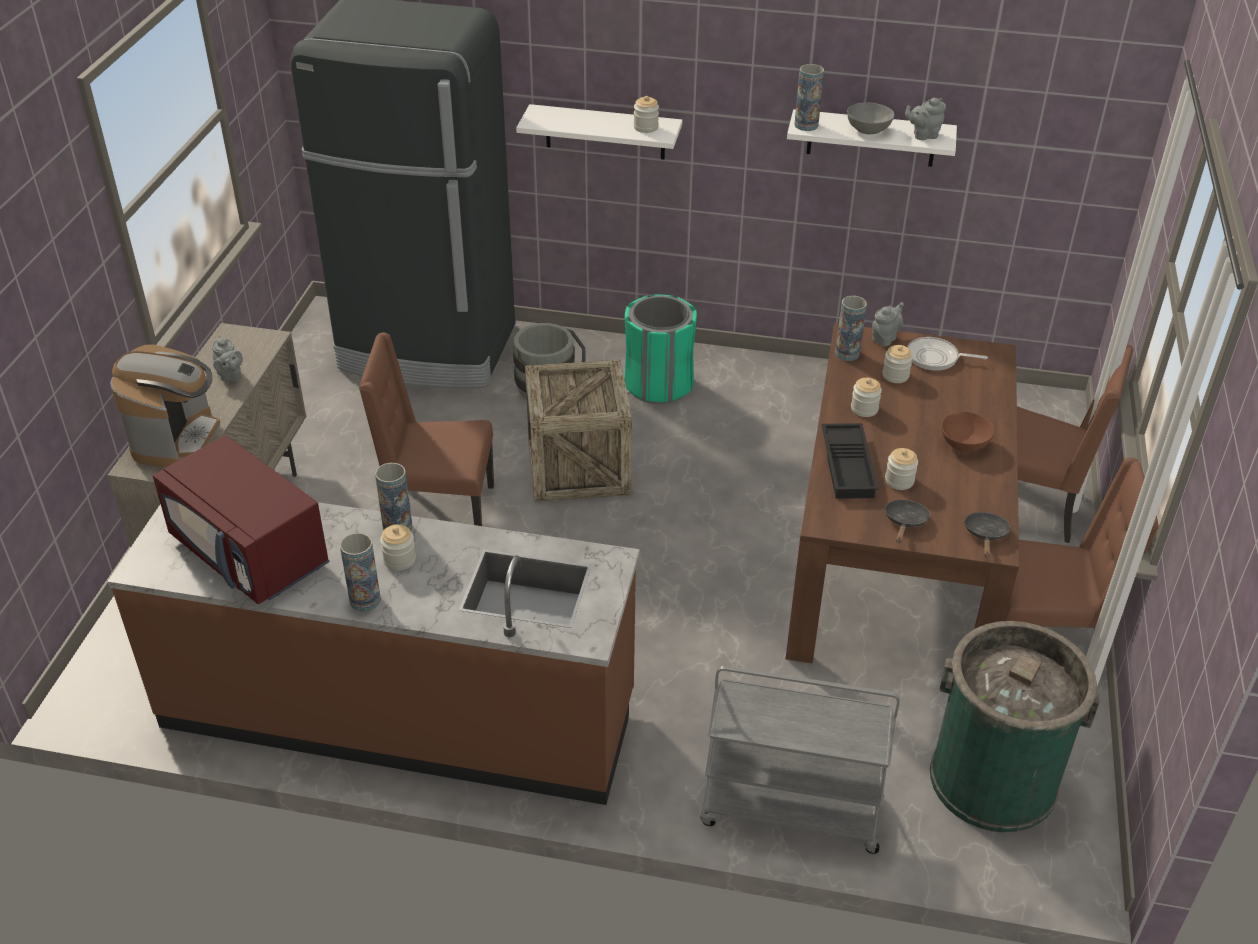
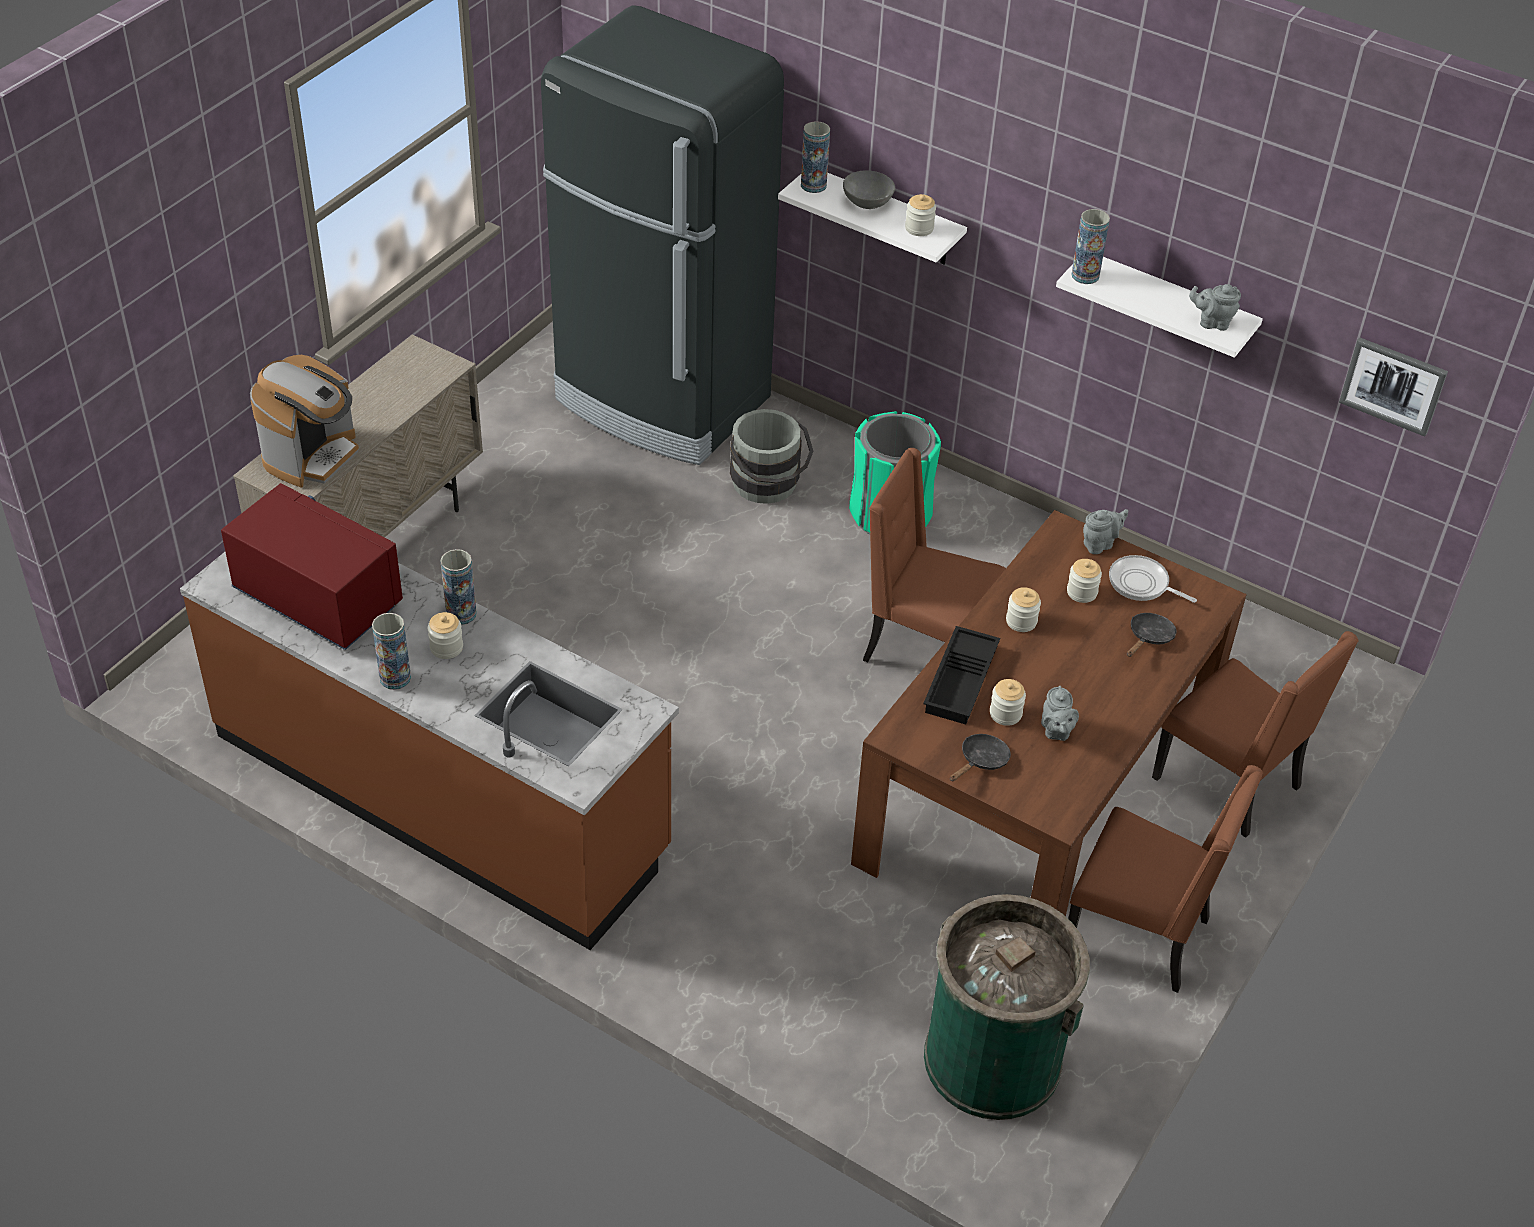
camera: 20 degrees right, 5 degrees up
red microwave [153,435,329,605] -> red microwave turned 150 degrees clockwise [221,483,403,650]
grey teapot [212,336,243,382] -> grey teapot moved to [1041,686,1079,741]
brown chair [359,333,494,526] -> brown chair moved to [863,448,1006,662]
crate [525,360,632,502] -> none
grey cart [700,666,900,854] -> none
vase [835,296,867,361] -> vase moved to [801,121,830,193]
grey bowl [847,102,895,134] -> grey bowl moved to [843,170,895,209]
brown bowl [941,411,994,452] -> none
black frying pan [964,512,1011,557] -> black frying pan moved to [1127,613,1177,657]
none -> picture [1339,337,1448,437]

